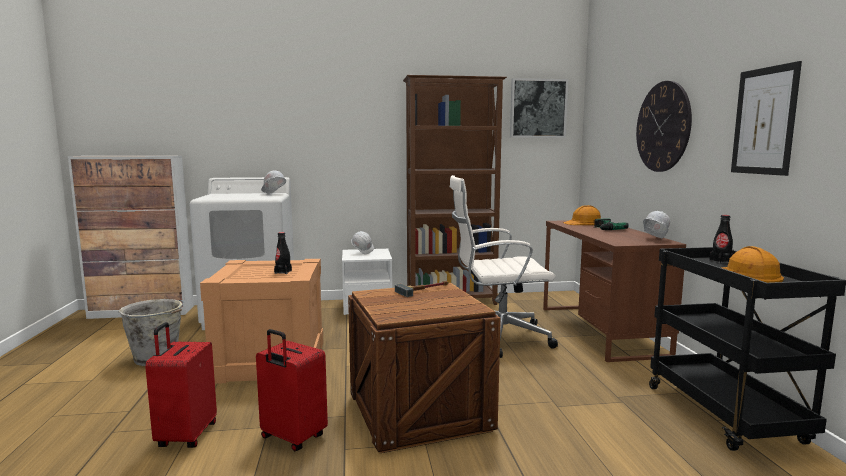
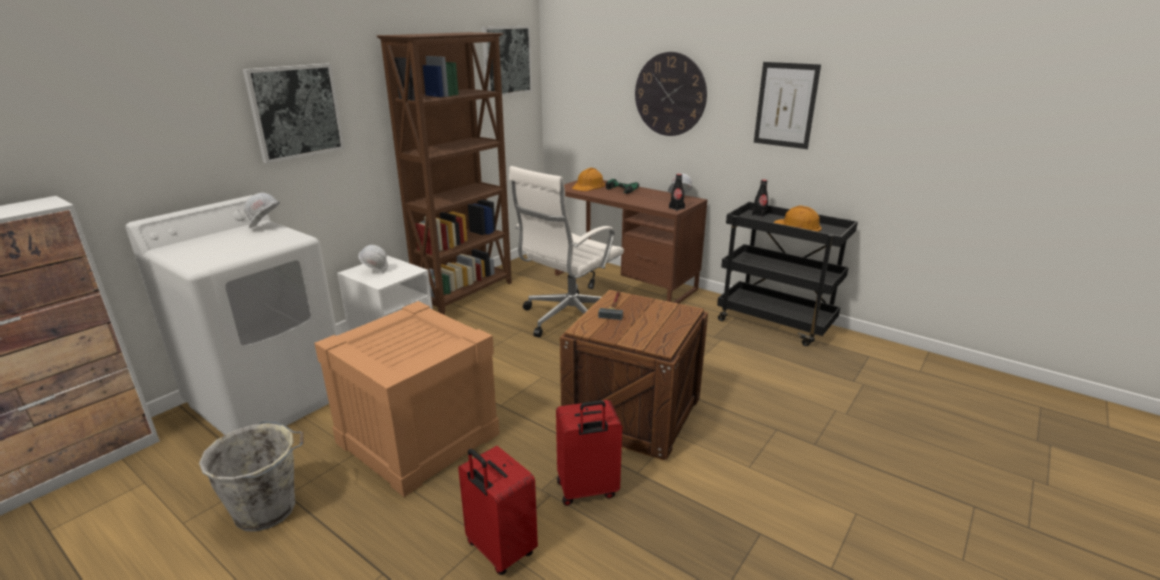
camera: 45 degrees left, 15 degrees up
black bottle [274,232,292,274] -> black bottle moved to [669,174,685,211]
none -> picture [243,63,345,163]

